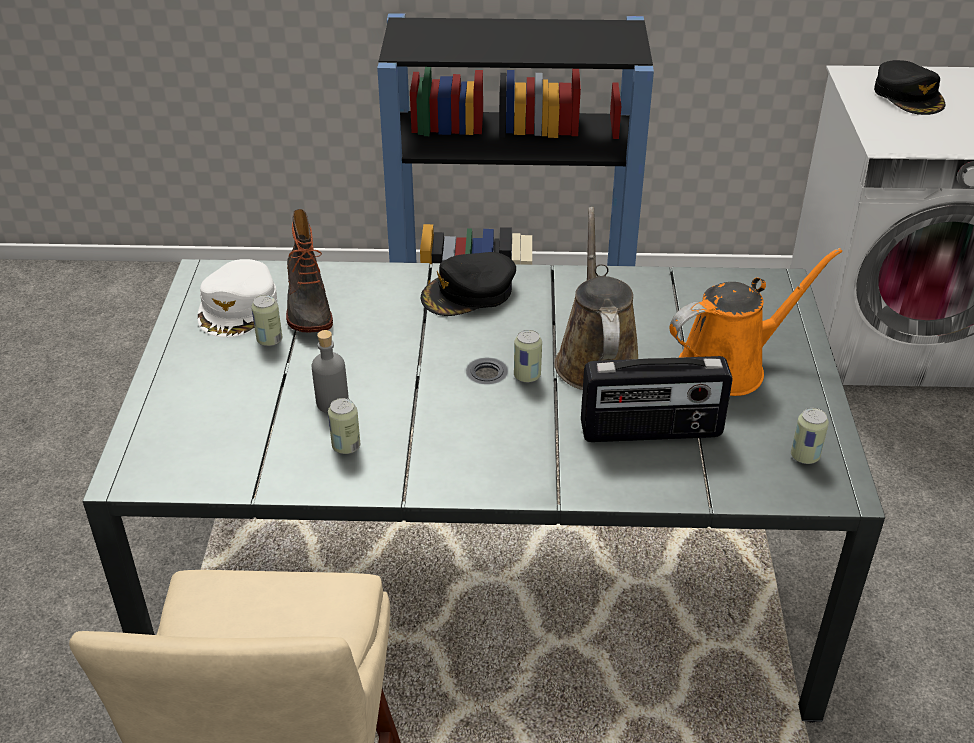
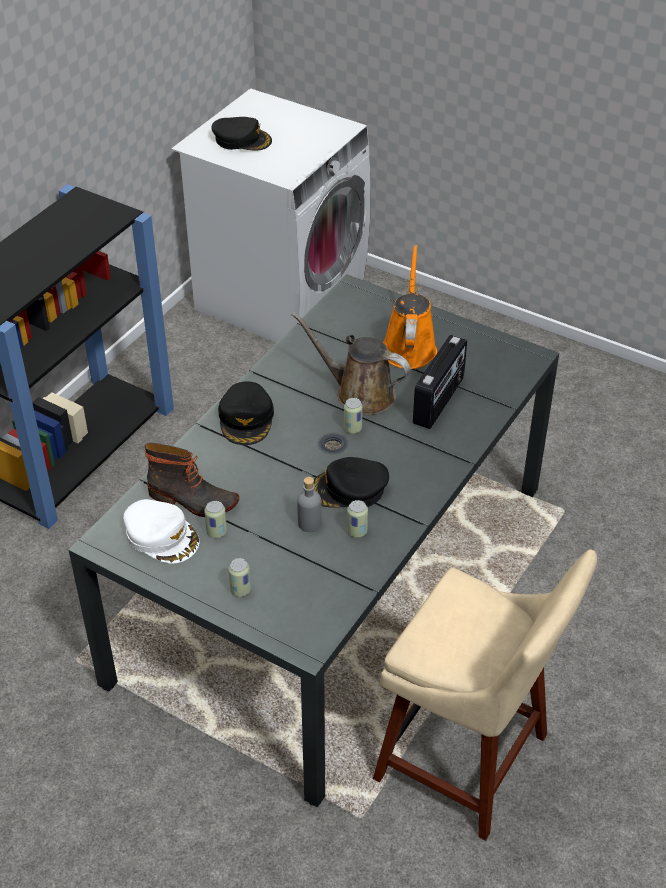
camera: 60 degrees left, 5 degrees up
can [791,408,829,464] -> can moved to [228,558,251,597]
none -> black cap [314,457,389,508]

